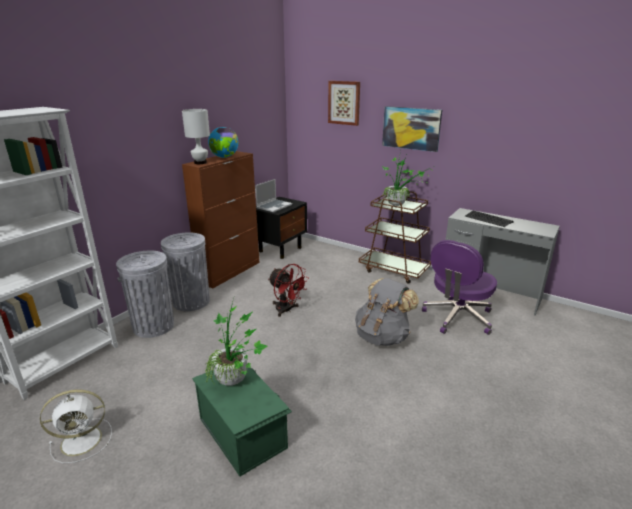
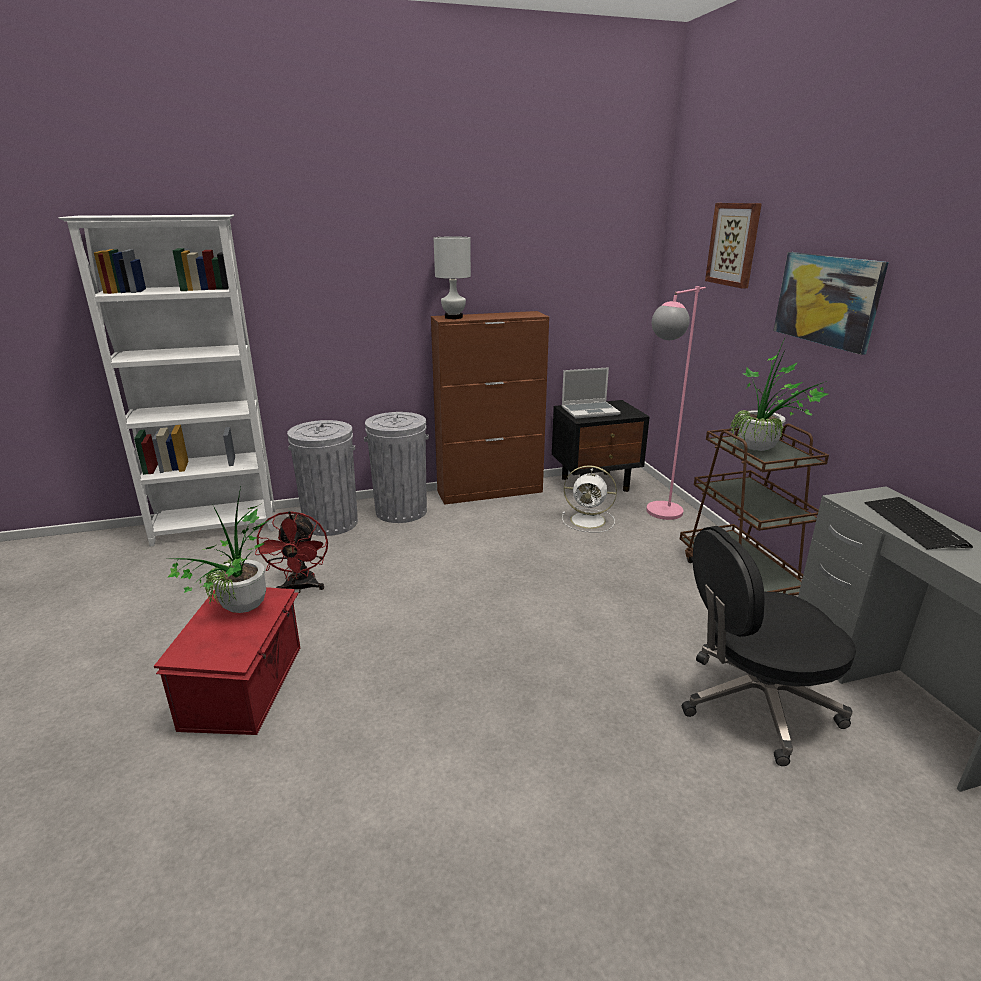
camera: 40 degrees right, 0 degrees up
white fan [40,390,112,463] -> white fan moved to [562,465,617,533]
green storage box [192,368,292,476] -> red storage box [154,587,300,735]
globe [208,127,239,158] -> none
red fan [268,264,309,317] -> red fan moved to [255,511,328,593]
grey backpack [355,278,419,346] -> none
purple office chair [422,240,497,335] -> black office chair [682,526,856,766]
none -> pink floor lamp [646,286,706,520]

